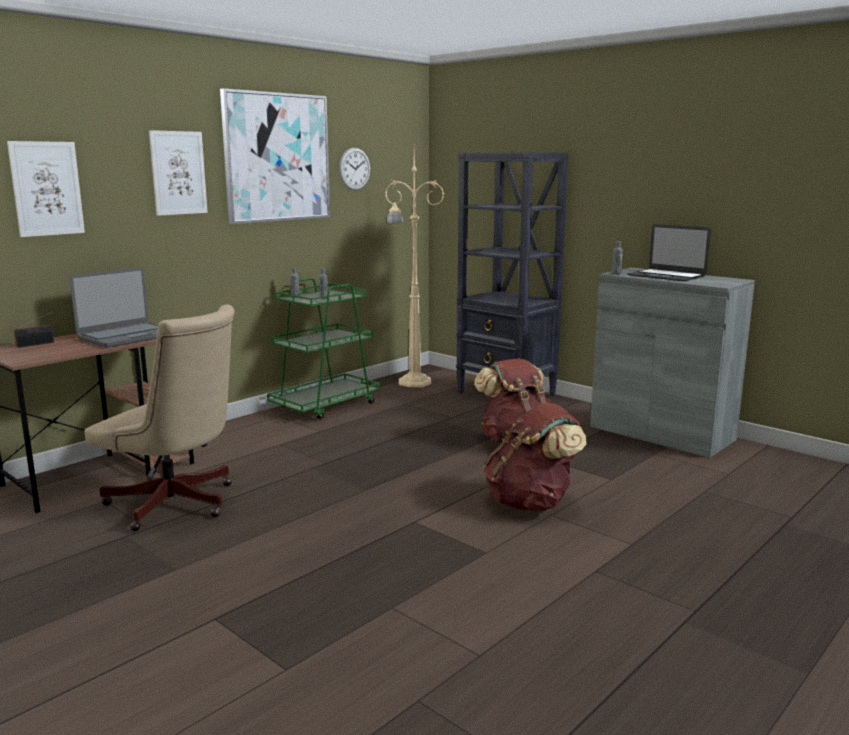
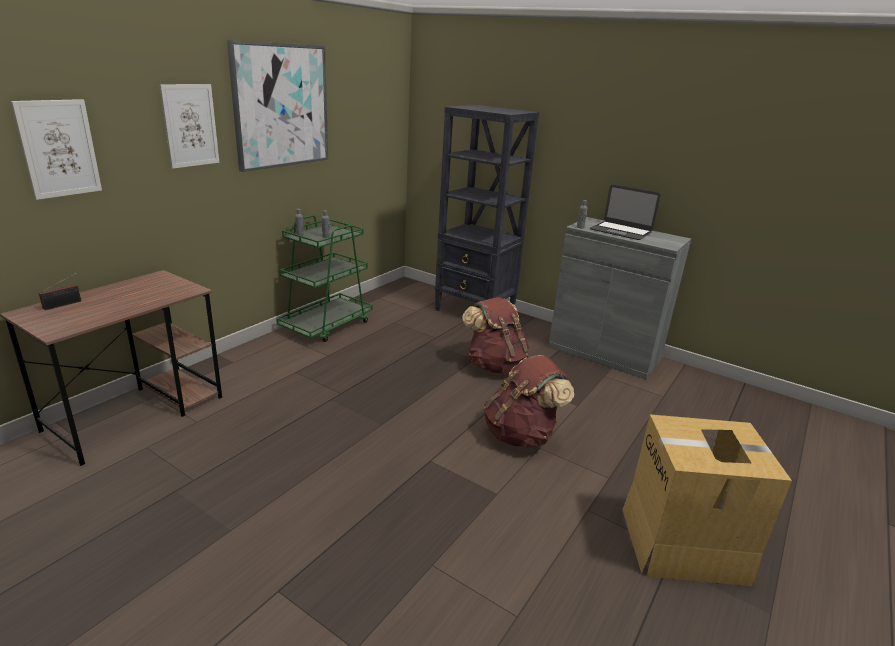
camera: 10 degrees left, 10 degrees up
laptop [70,268,158,348] -> none
beige office chair [84,304,235,531] -> none
wall clock [339,148,370,190] -> none
beige floor lamp [385,151,444,387] -> none
none -> cardboard box [622,414,792,586]

